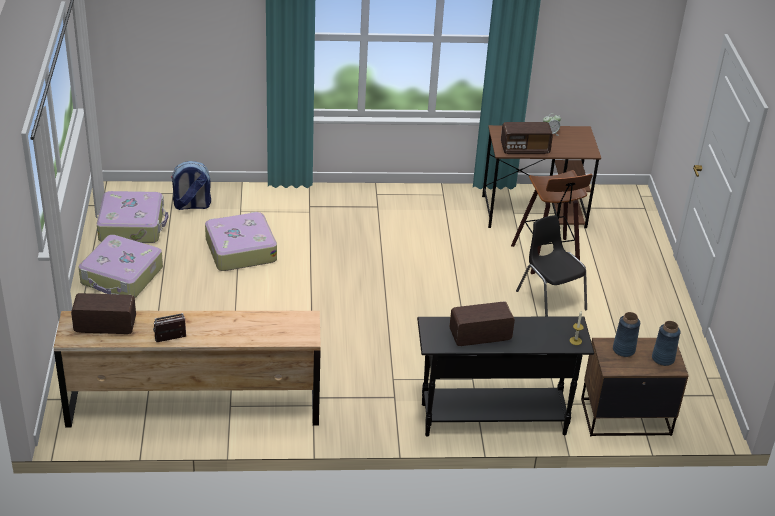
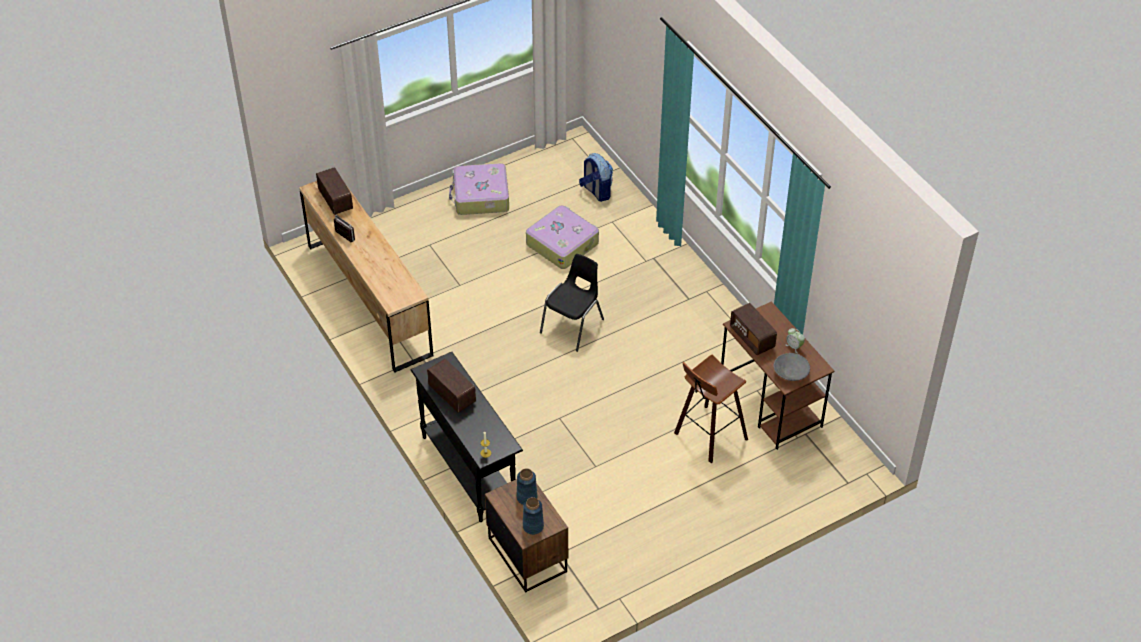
camera: 65 degrees right, 10 degrees up
suitcase [97,191,169,243] -> none
black chair [516,215,587,317] -> black chair moved to [540,254,604,352]
none -> grey bowl [774,353,810,381]

